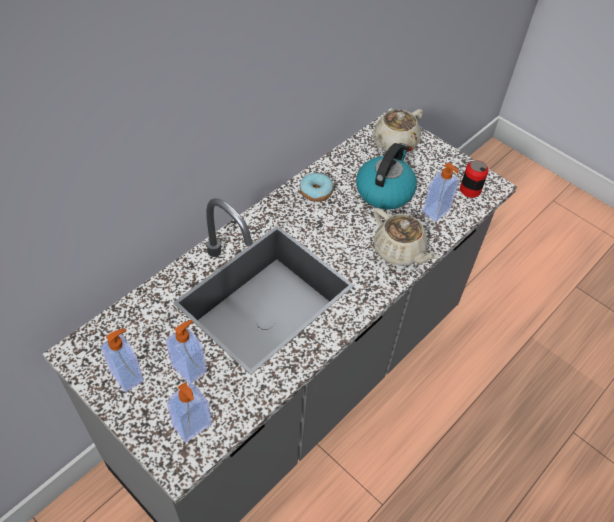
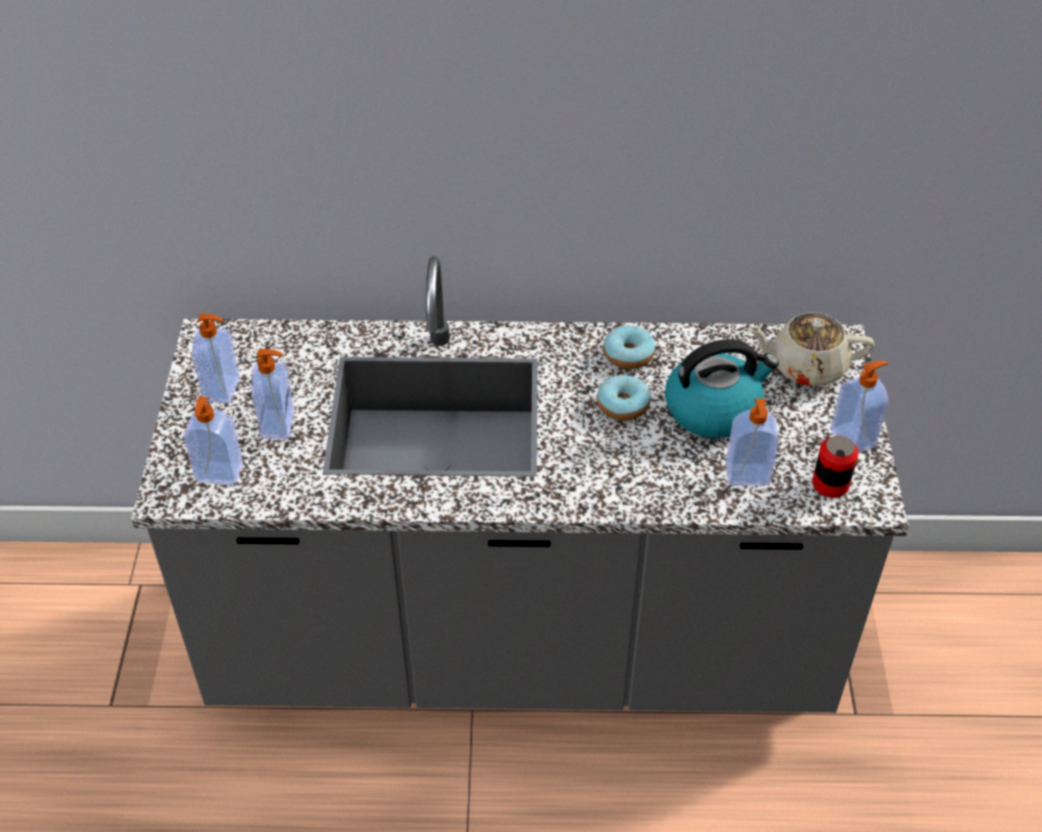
camera: 50 degrees right, 5 degrees down
beige teapot [373,208,437,265] -> none
none -> donut [597,374,651,421]
none -> soap dispenser [830,361,889,454]

